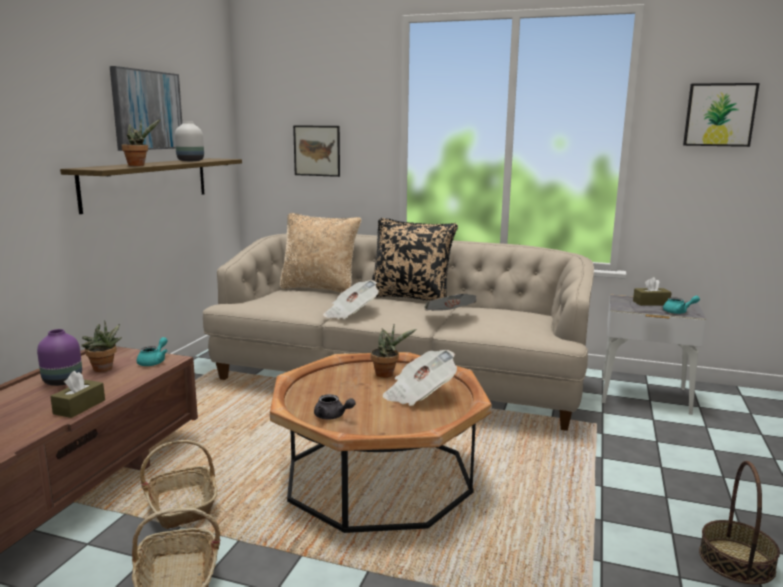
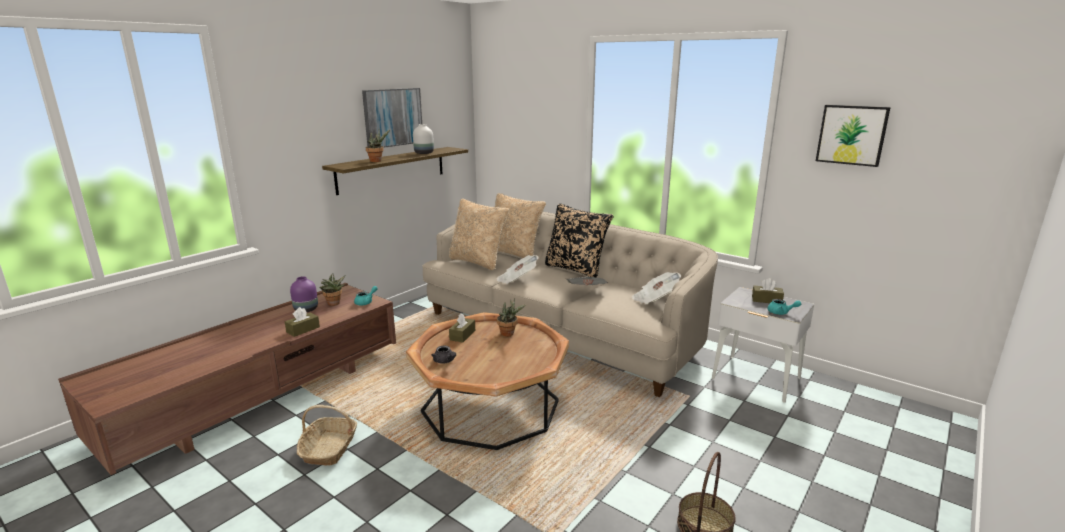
camera: 20 degrees right, 5 degrees up
basket [140,440,218,529] -> none
picture [293,125,340,177] -> none
newspaper [383,350,457,406] -> newspaper moved to [631,272,682,304]
none -> beige pillow [449,198,509,270]
none -> brown tissue box [449,313,475,343]

